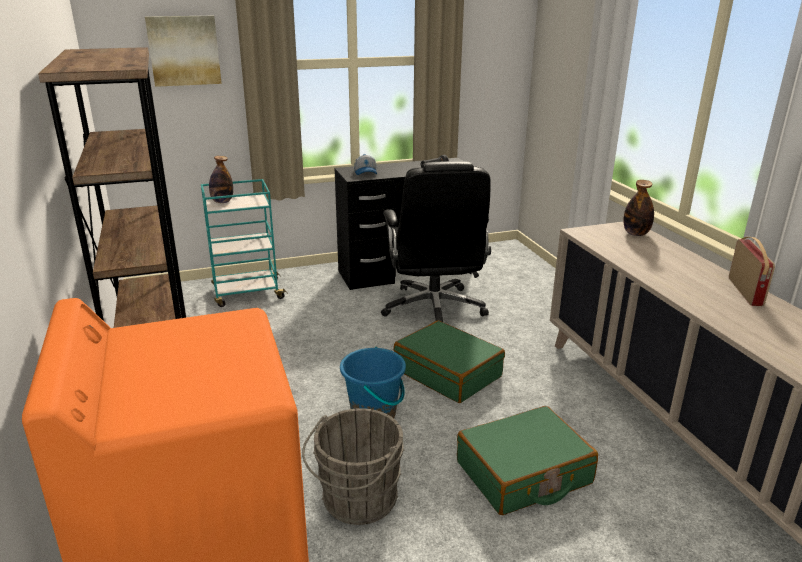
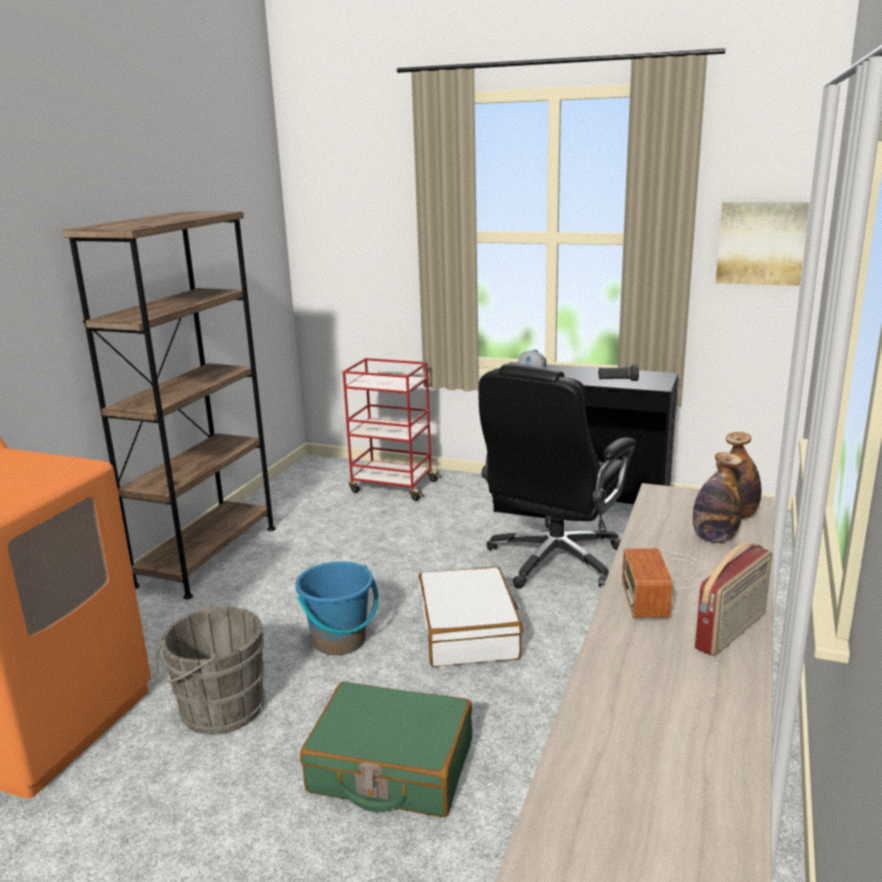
camera: 40 degrees right, 5 degrees down
picture [145,16,222,87] -> picture moved to [716,202,810,286]
turquoise cart [201,179,288,307] -> red cart [343,358,442,501]
bottle [209,156,233,203] -> bottle moved to [693,452,743,543]
green suitcase [394,321,505,403] -> white suitcase [418,566,523,667]
none -> radio [622,549,703,618]

